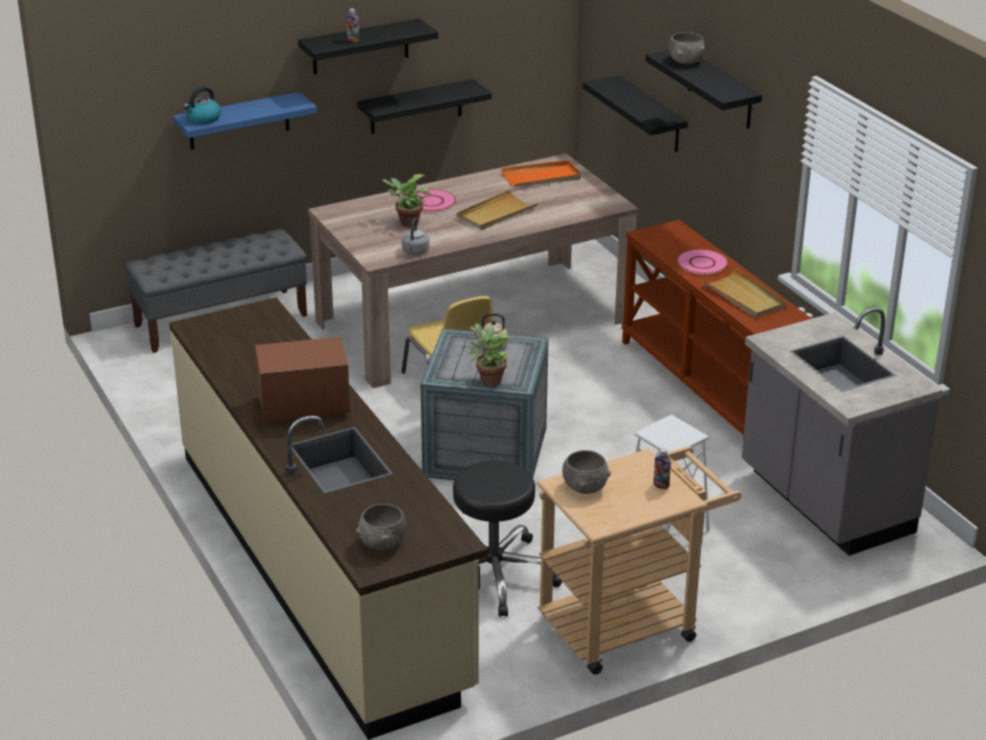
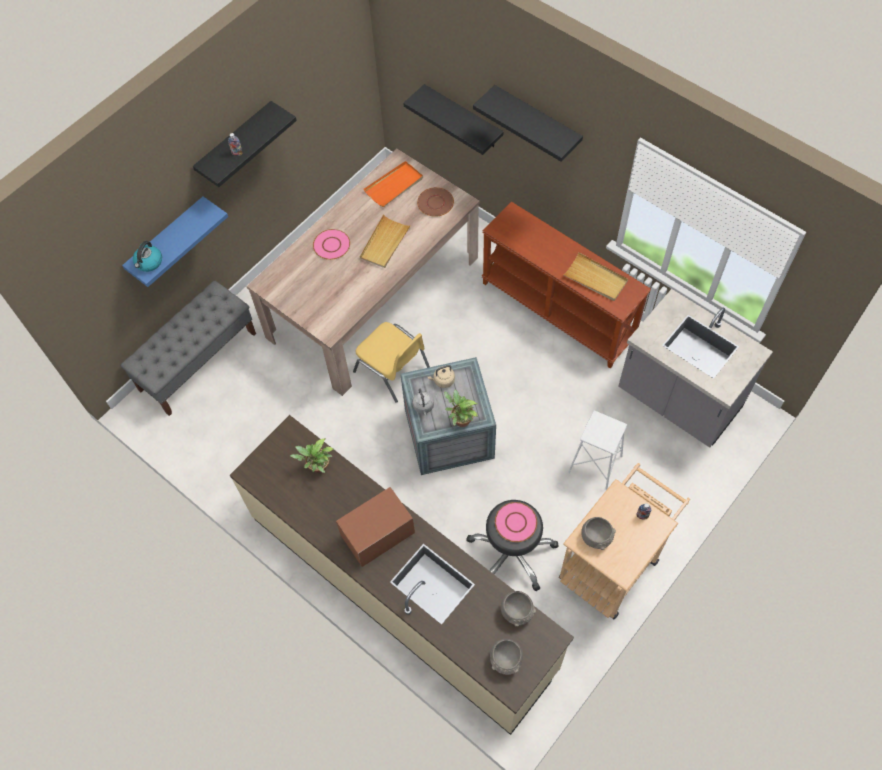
camera: 20 degrees left, 30 degrees up
black shelf [357,79,492,134] -> none
potted plant [382,174,430,227] -> potted plant moved to [290,438,334,474]
grey kettle [402,218,429,255] -> grey kettle moved to [412,389,434,415]
grey bowl [668,32,705,64] -> grey bowl moved to [501,591,536,627]
pink plate [676,249,728,275] -> pink plate moved to [495,502,537,542]
none -> brown plate [417,187,454,217]

